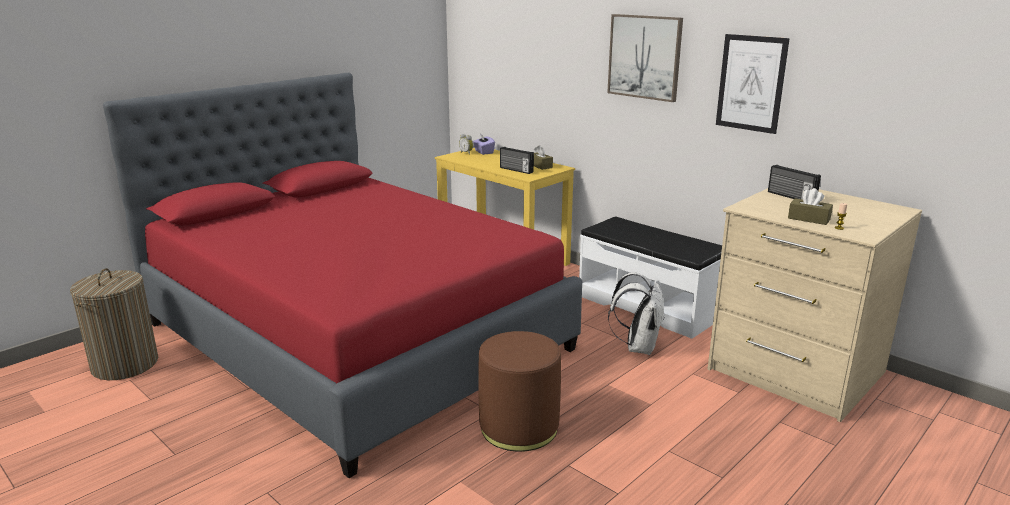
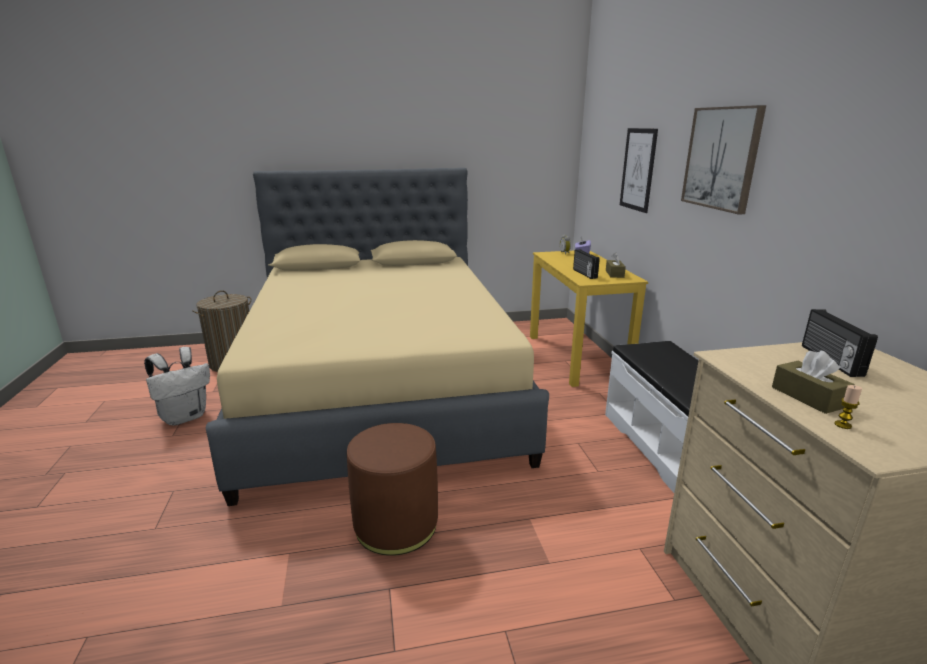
camera: 35 degrees right, 0 degrees up
red bed [103,73,582,478] -> beige bed [206,168,549,506]
white backpack [608,272,665,355] -> white backpack moved to [144,347,210,426]
picture [716,34,790,134] -> picture moved to [620,128,658,213]

